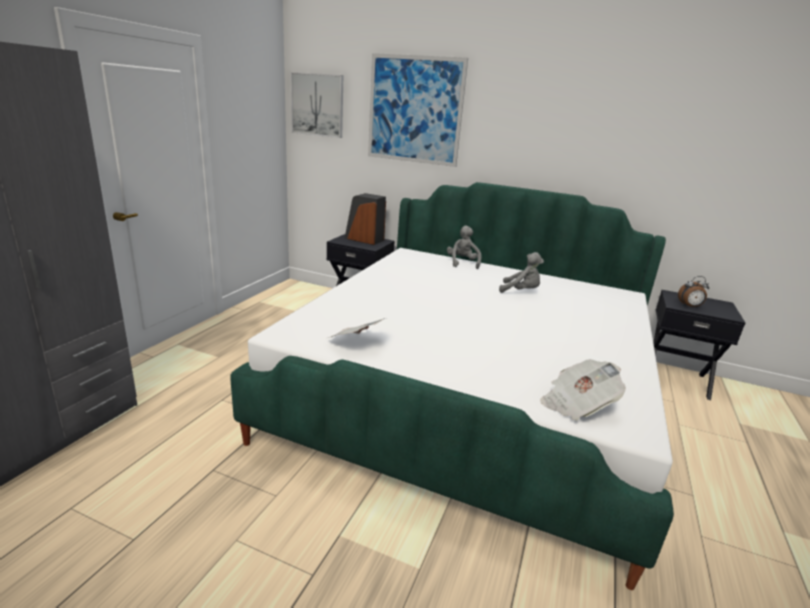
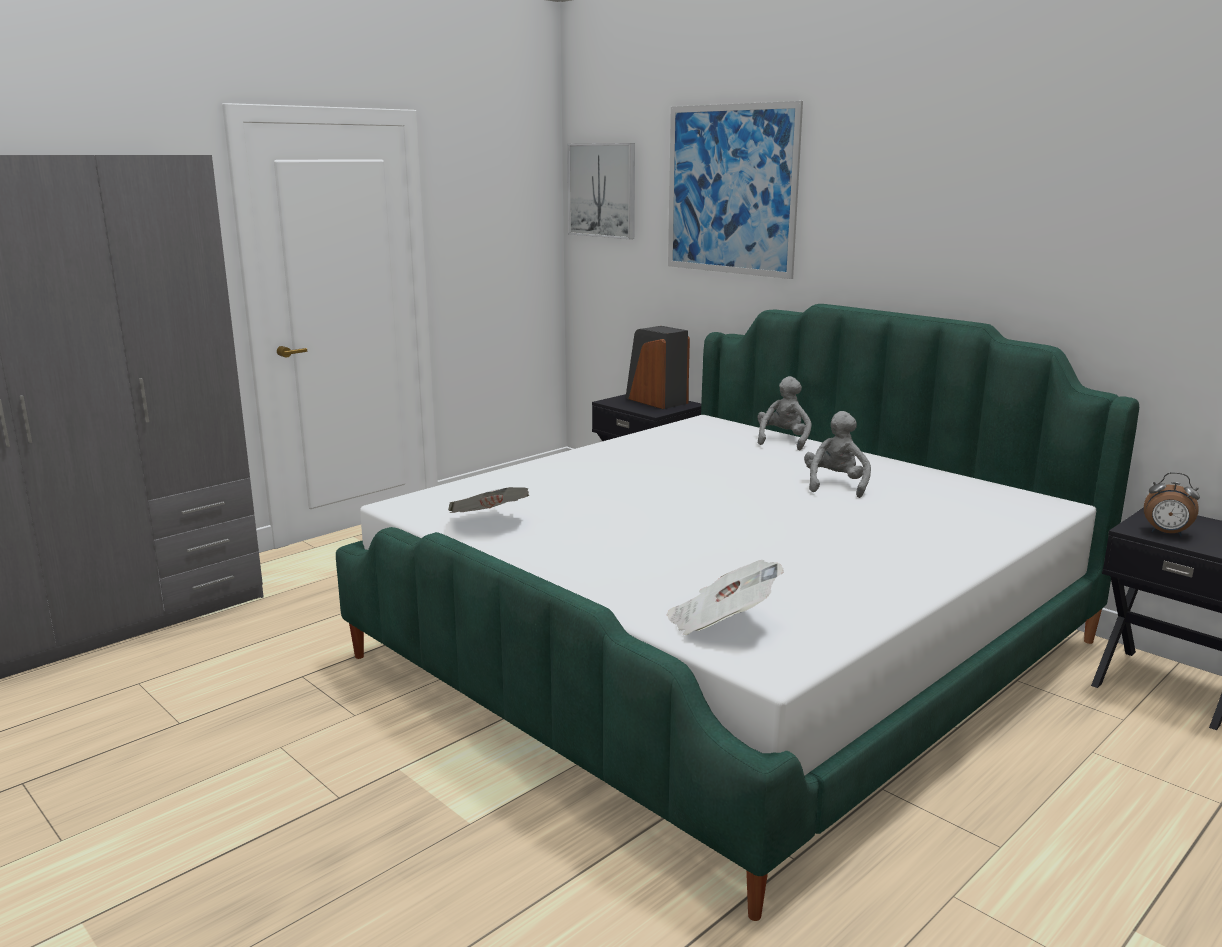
camera: 25 degrees right, 5 degrees down
grey plush toy [499,252,544,293] -> grey plush toy turned 120 degrees counterclockwise [804,411,871,498]

